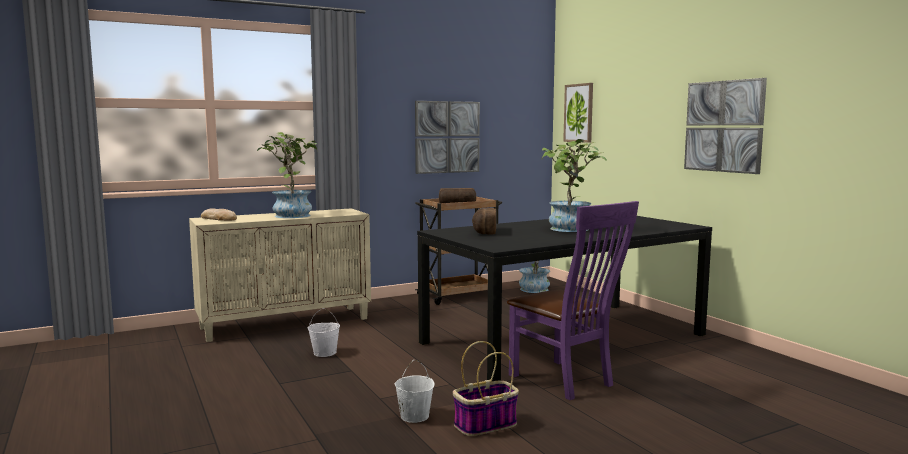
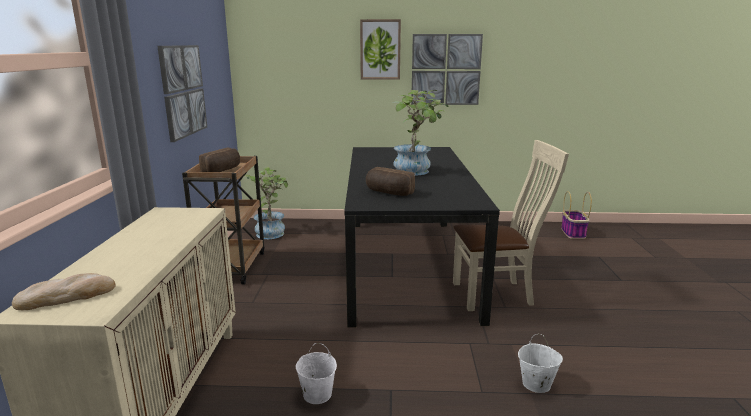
camera: 60 degrees left, 10 degrees up
potted plant [257,132,317,218] -> none
basket [453,341,519,436] -> basket moved to [561,191,592,239]
purple chair [507,201,639,400] -> beige chair [453,140,569,311]
picture [563,83,593,143] -> picture moved to [360,19,401,79]

